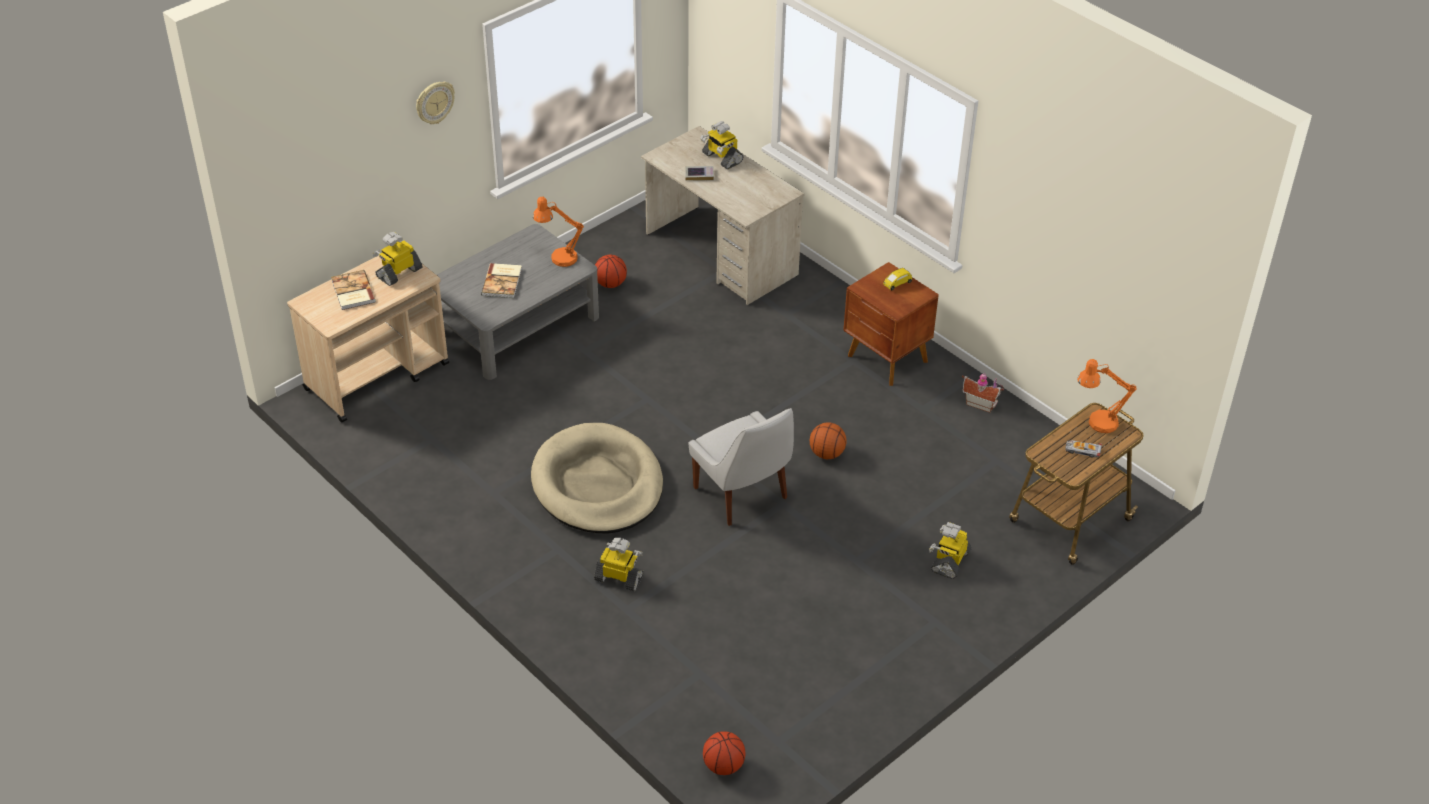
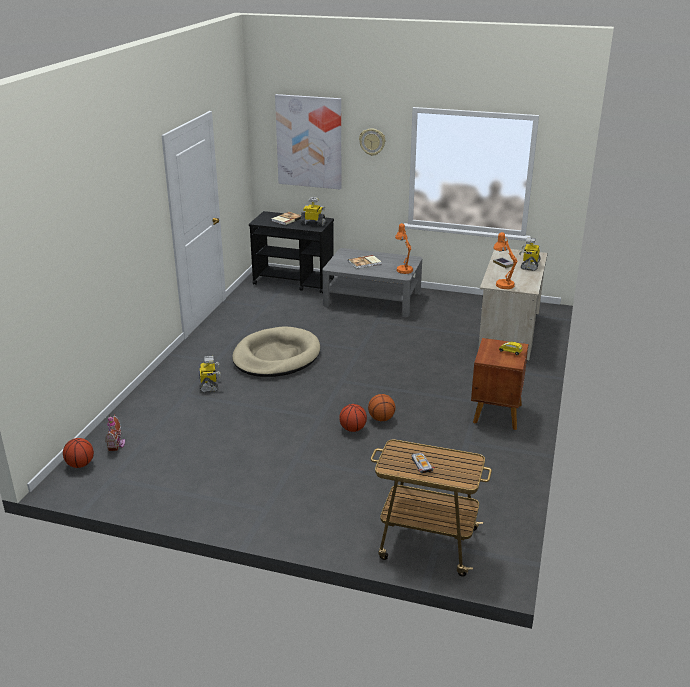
camera: 60 degrees right, 15 degrees down
beige cart [287,255,449,423] -> black cart [249,211,334,293]
basketball [595,255,627,288] -> basketball moved to [339,404,367,432]
white chair [689,408,794,526] -> none
toy robot [929,522,972,579] -> none
toy house [962,374,1004,413] -> toy house moved to [105,414,125,451]
orange table lamp [1077,359,1137,433] -> orange table lamp moved to [493,232,518,289]
none -> picture [275,94,341,189]

